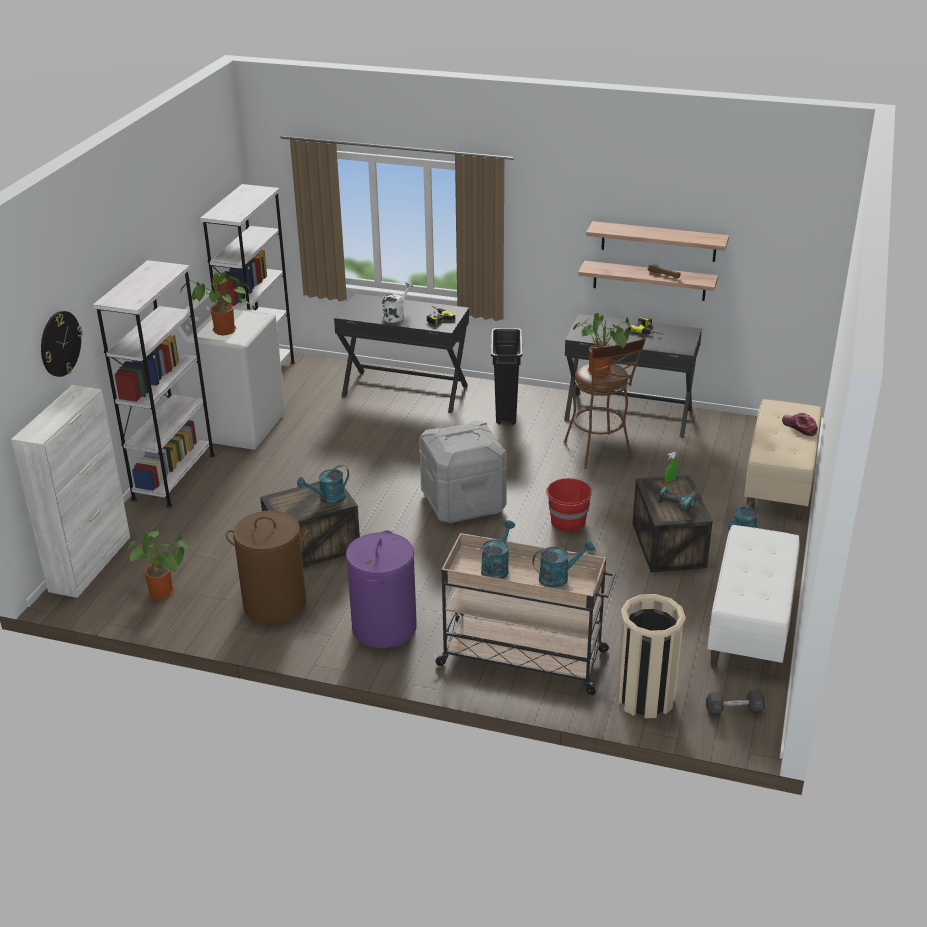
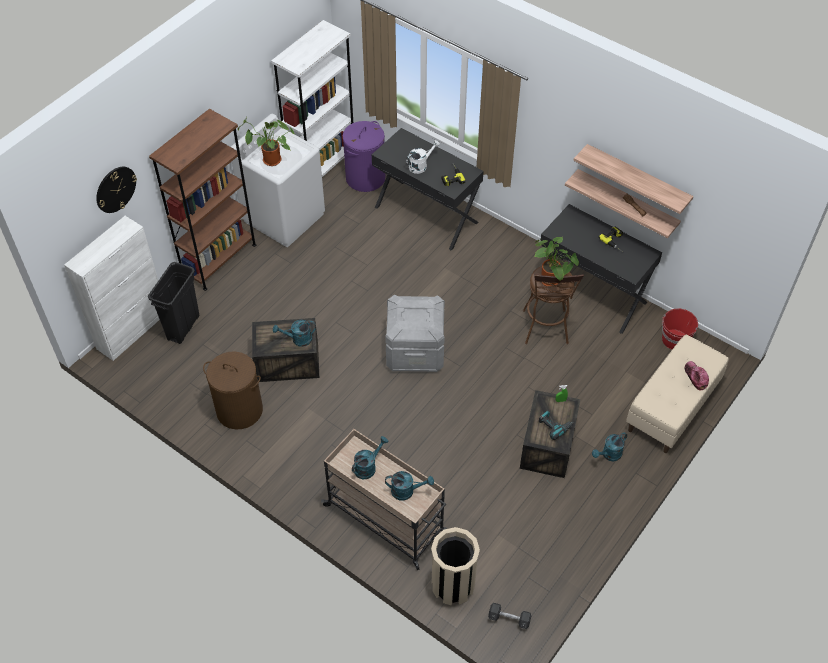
camera: 20 degrees right, 20 degrees up
white bookcase [93,260,215,507] -> brown bookcase [149,109,256,291]
potted plant [124,531,190,600] -> none
purple laundry basket [346,530,417,648] -> purple laundry basket moved to [343,121,385,192]
black trash can [491,328,522,425] -> black trash can moved to [148,262,200,344]
red bucket [546,478,593,532] -> red bucket moved to [662,309,698,349]
white bench [707,525,800,677] -> none

